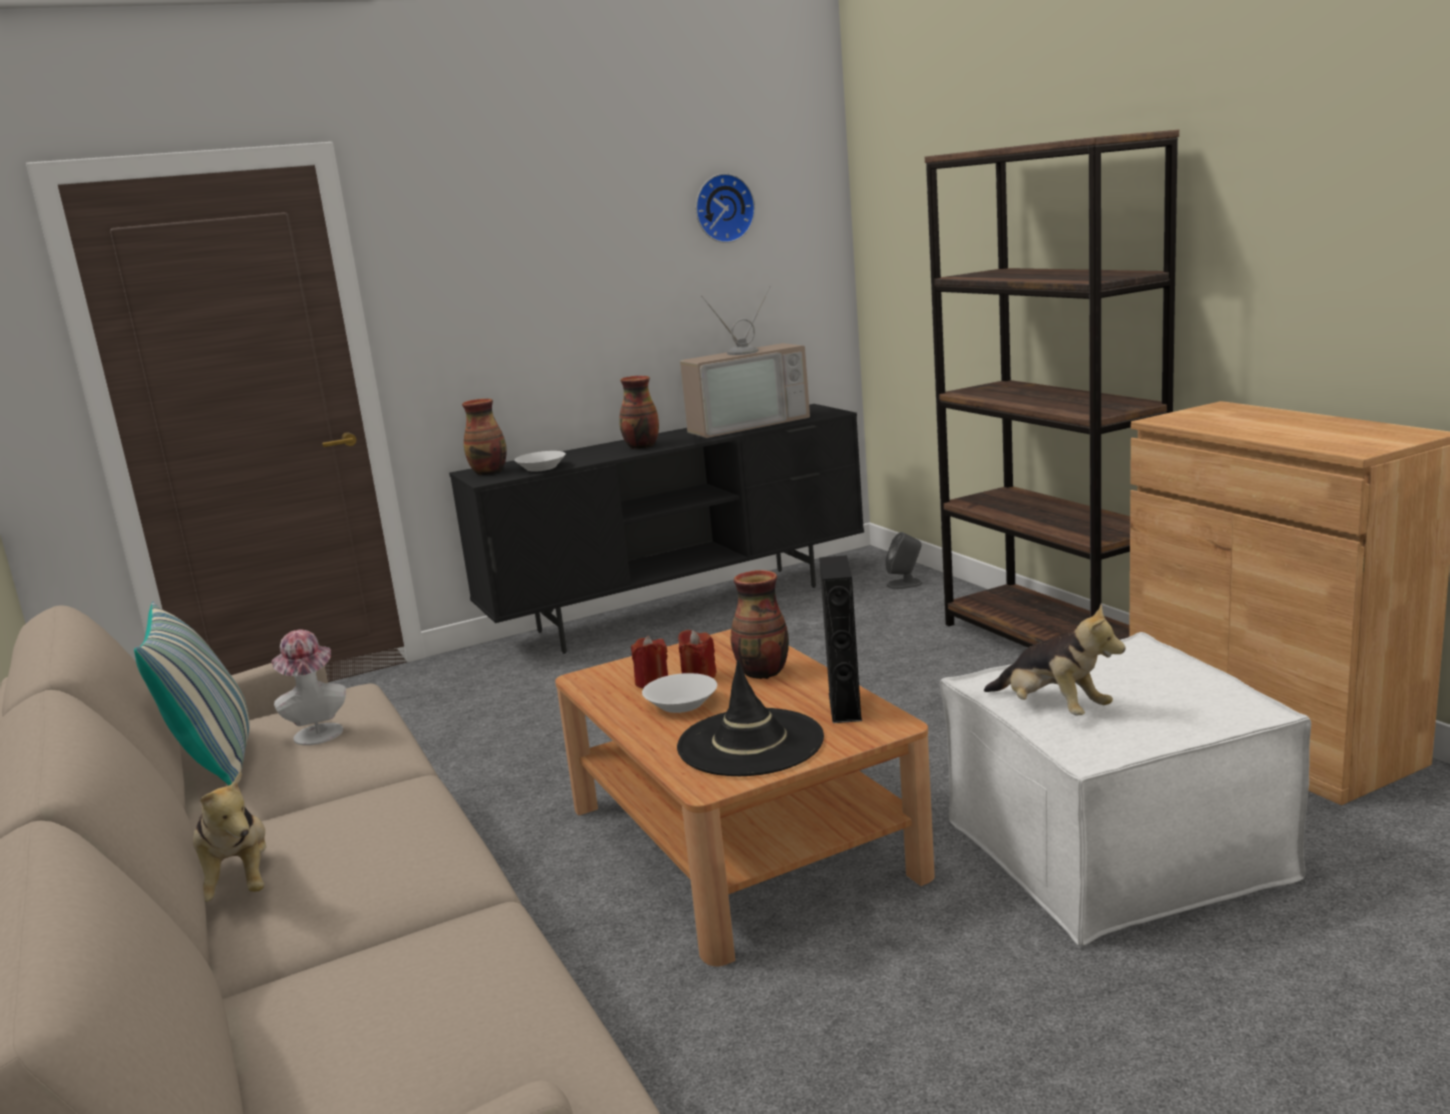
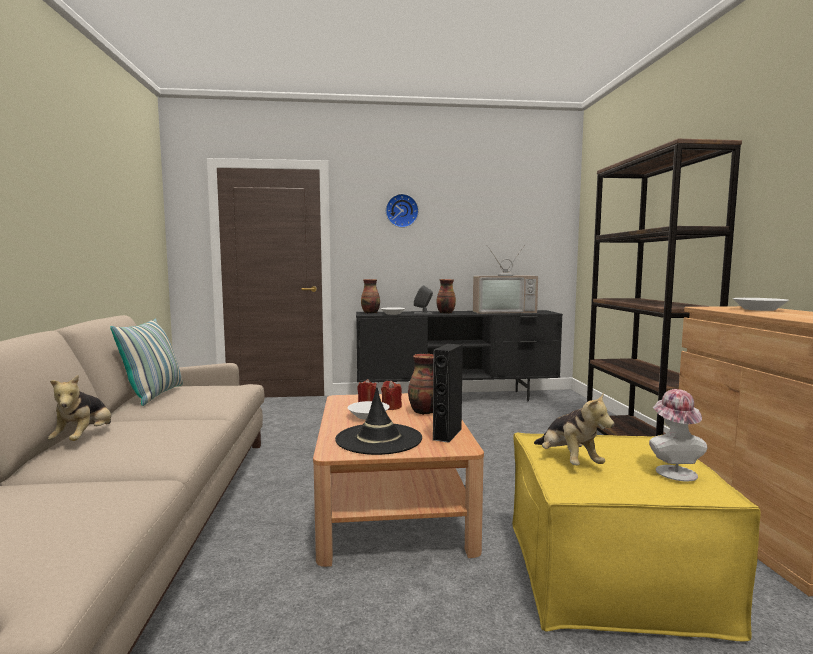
camera: 20 degrees right, 10 degrees down
hat [271,630,346,745] -> hat moved to [649,389,707,481]
wall clock [696,173,755,243] -> wall clock moved to [386,194,419,228]
grey speaker [885,532,923,589] -> grey speaker moved to [413,285,433,314]
white ottoman [940,632,1311,946] -> yellow ottoman [512,433,761,641]
none -> white bowl [733,298,789,311]

